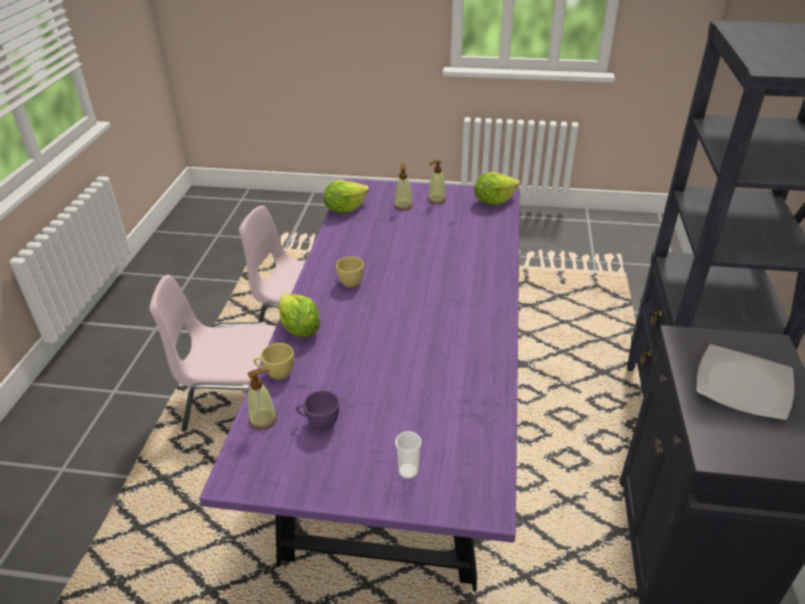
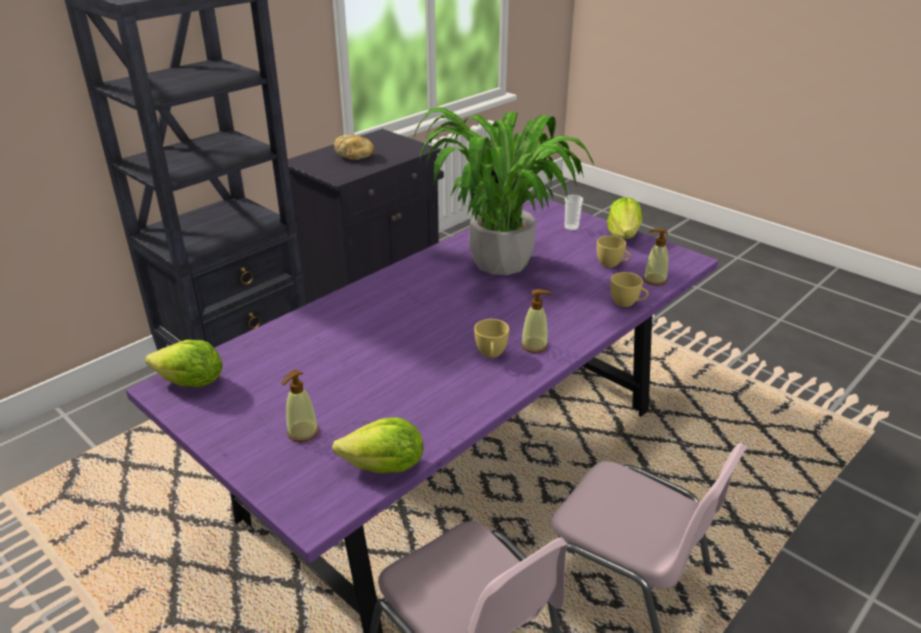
camera: 145 degrees left, 5 degrees down
lettuce [279,293,321,337] -> lettuce moved to [607,197,642,239]
purple cup [296,390,339,430] -> yellow cup [597,236,630,267]
soap dispenser [428,160,446,204] -> soap dispenser moved to [521,289,553,353]
plate [696,344,794,421] -> bread [334,135,374,160]
none -> potted plant [414,107,595,275]

